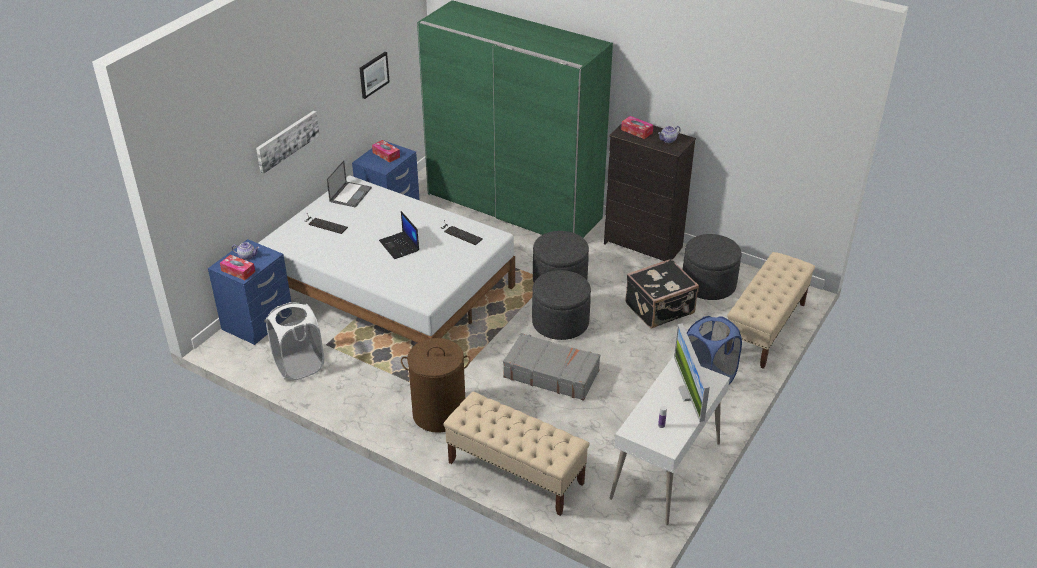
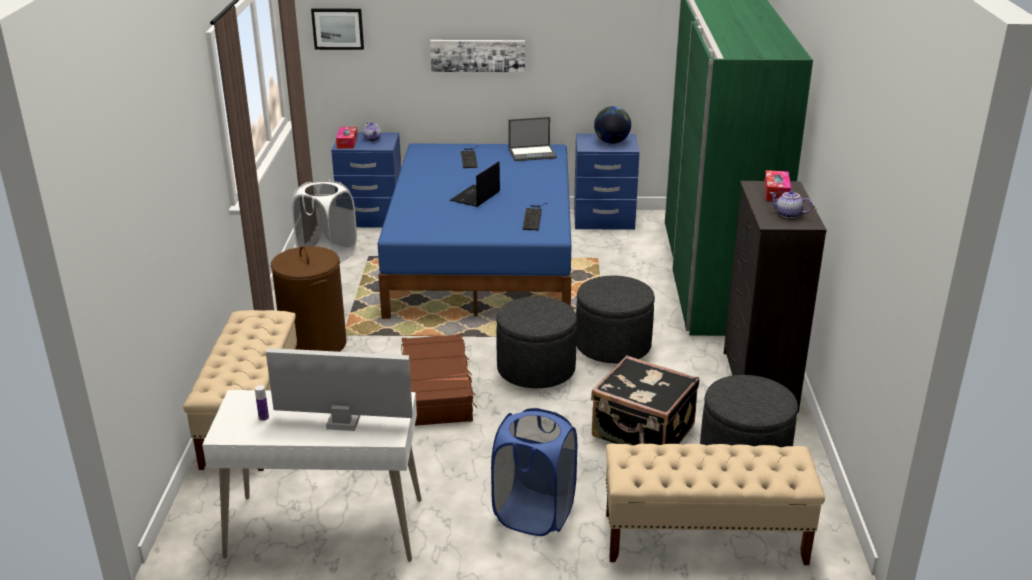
camera: 60 degrees right, 10 degrees down
white bed [258,175,515,343] -> blue bed [378,143,571,319]
picture [360,52,390,99] -> picture moved to [311,8,364,50]
tissue box [372,140,400,163] -> globe [594,106,631,144]
grey suitcase [503,333,600,401] -> brown suitcase [401,334,477,426]
monitor [674,323,710,422] -> monitor turned 45 degrees clockwise [266,348,413,431]

